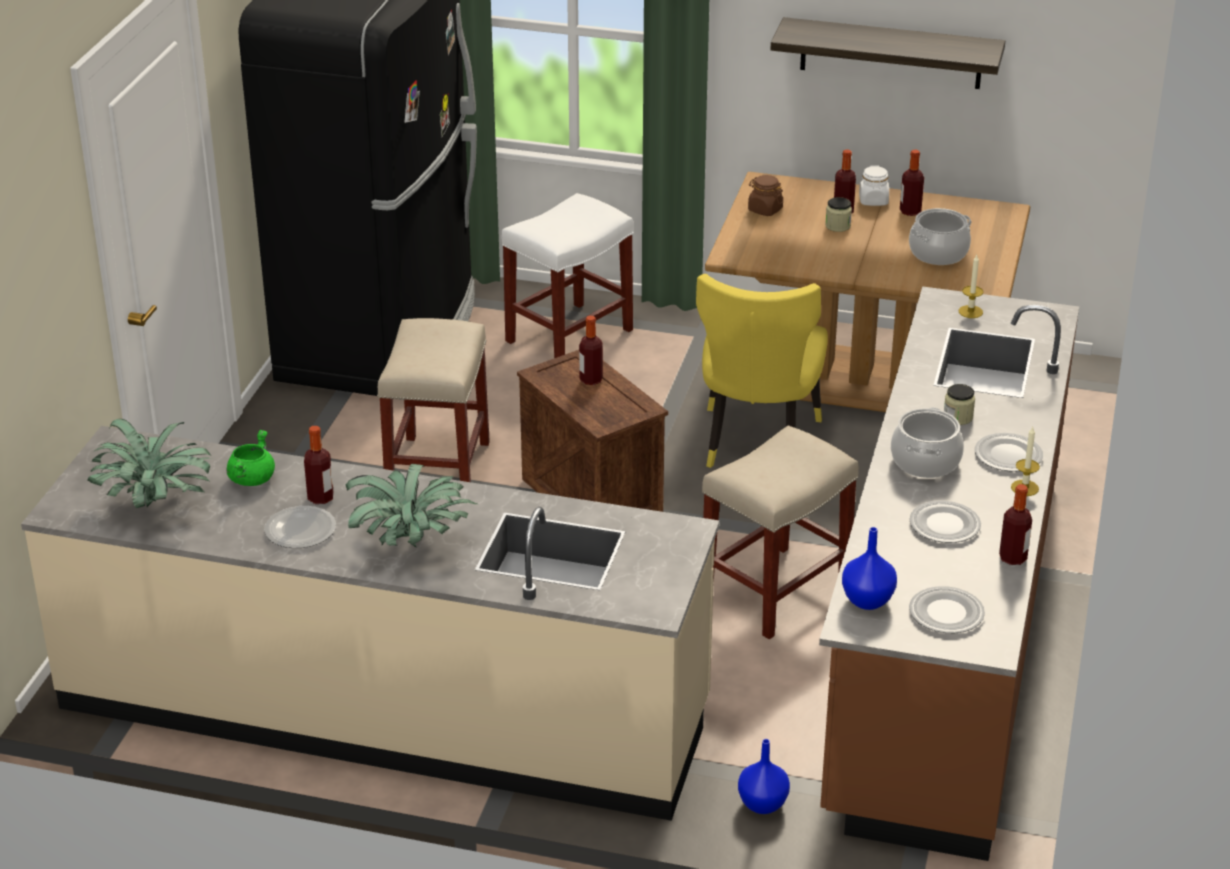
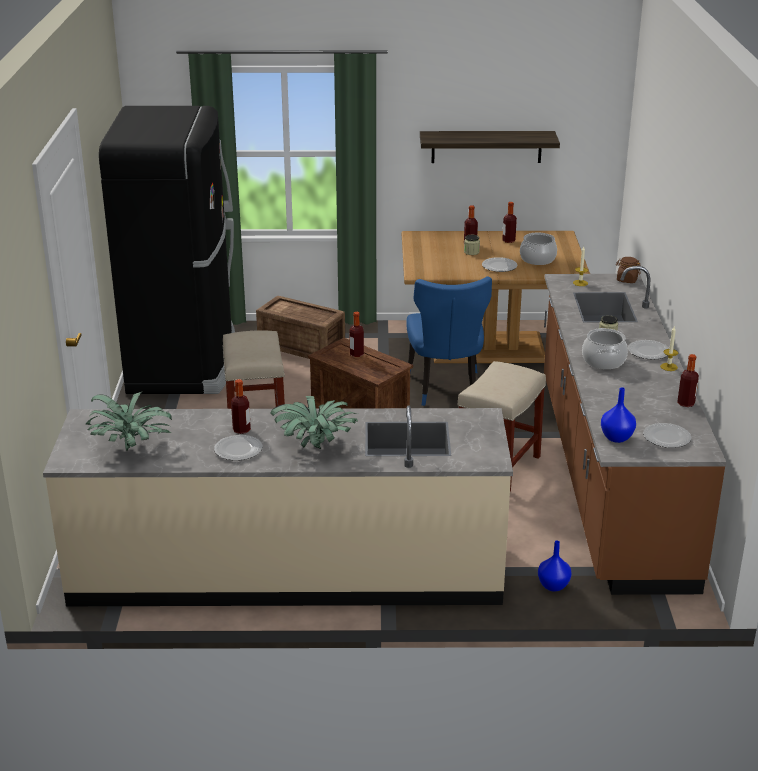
camera: 15 degrees left, 5 degrees down
green cooking pot [227,430,275,486] -> none
white stool [501,193,634,358] -> crate [256,296,345,359]
yellow chair [696,274,828,468] -> blue chair [406,276,492,406]
brown jar [748,175,783,216] -> brown jar moved to [616,257,641,283]
white jar [859,165,889,206] -> none
plate [909,501,981,543] -> plate moved to [482,257,517,272]

